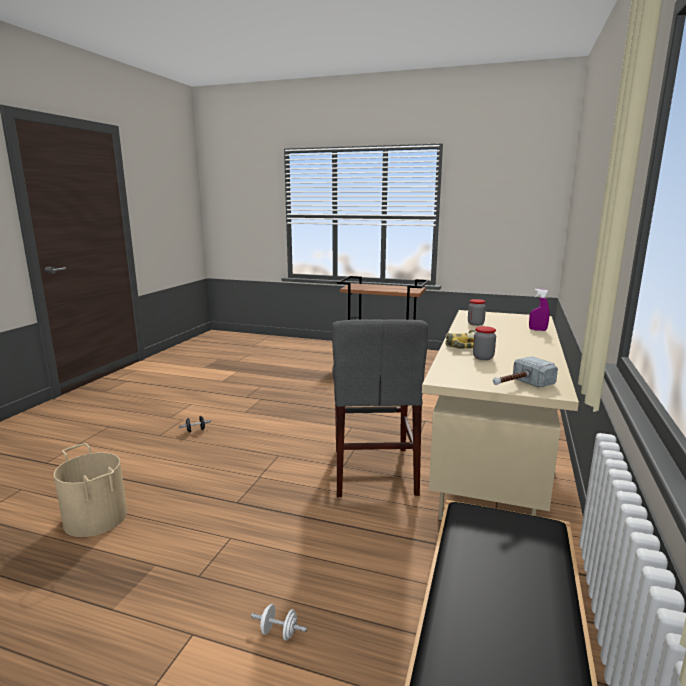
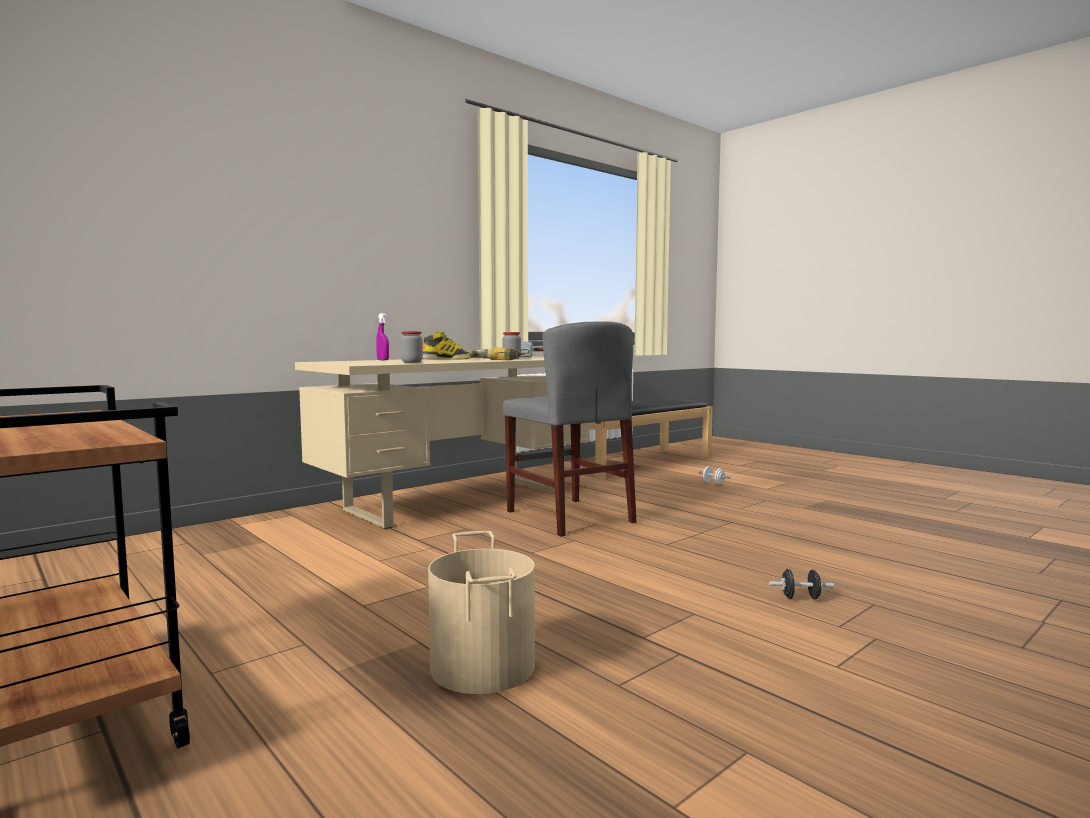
camera: 150 degrees left, 10 degrees down
beige bucket [54,443,127,537] -> beige bucket moved to [428,531,535,694]
grey chair [332,320,428,497] -> grey chair turned 120 degrees clockwise [503,321,636,537]
none -> boot [422,332,471,360]

